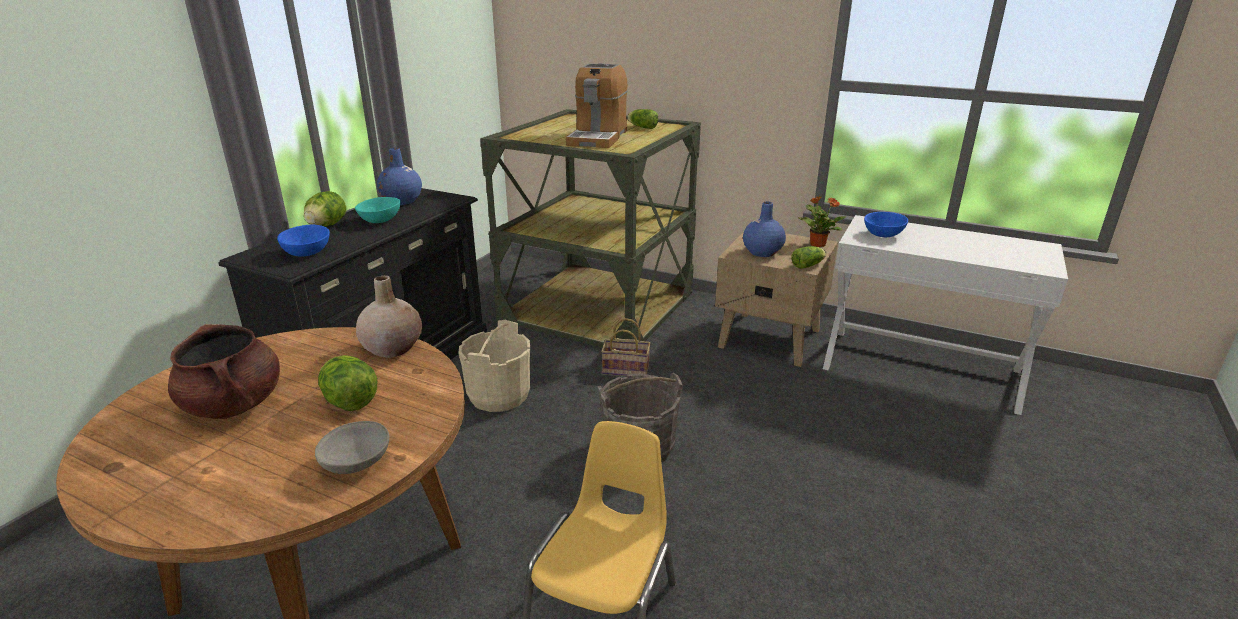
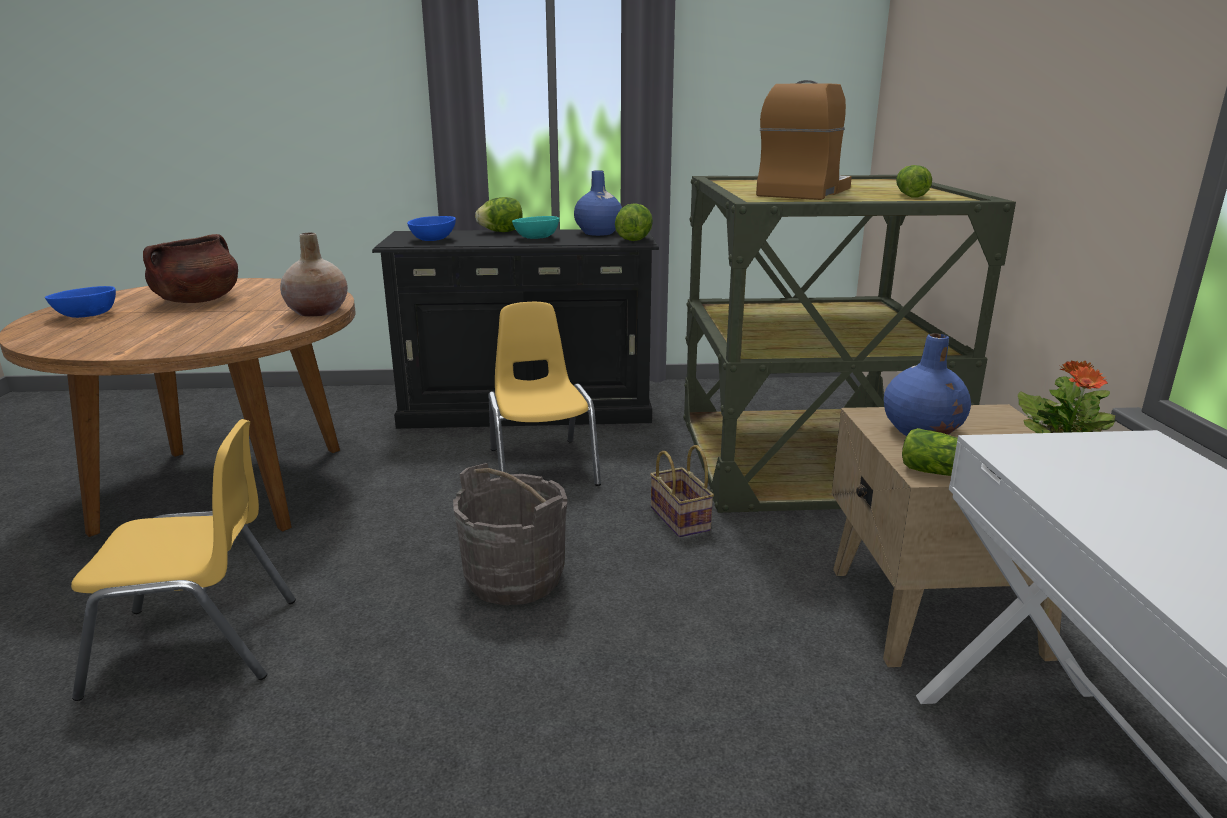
camera: 60 degrees right, 5 degrees down
grey bowl [315,421,389,474] -> none
lettuce [318,355,377,411] -> lettuce moved to [615,203,653,241]
beige bucket [459,320,530,412] -> yellow chair [489,302,601,486]
coffee machine [566,63,628,148] -> coffee machine turned 135 degrees clockwise [756,80,852,200]
blue bowl [864,212,908,237] -> blue bowl moved to [45,286,116,318]

